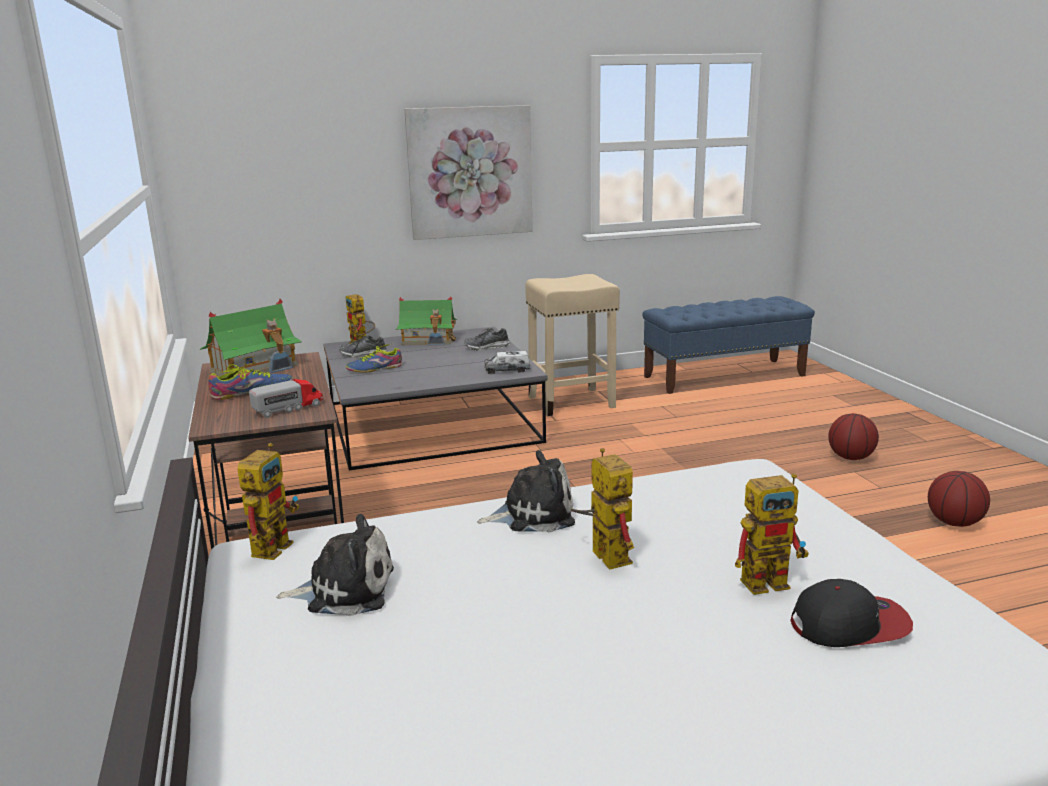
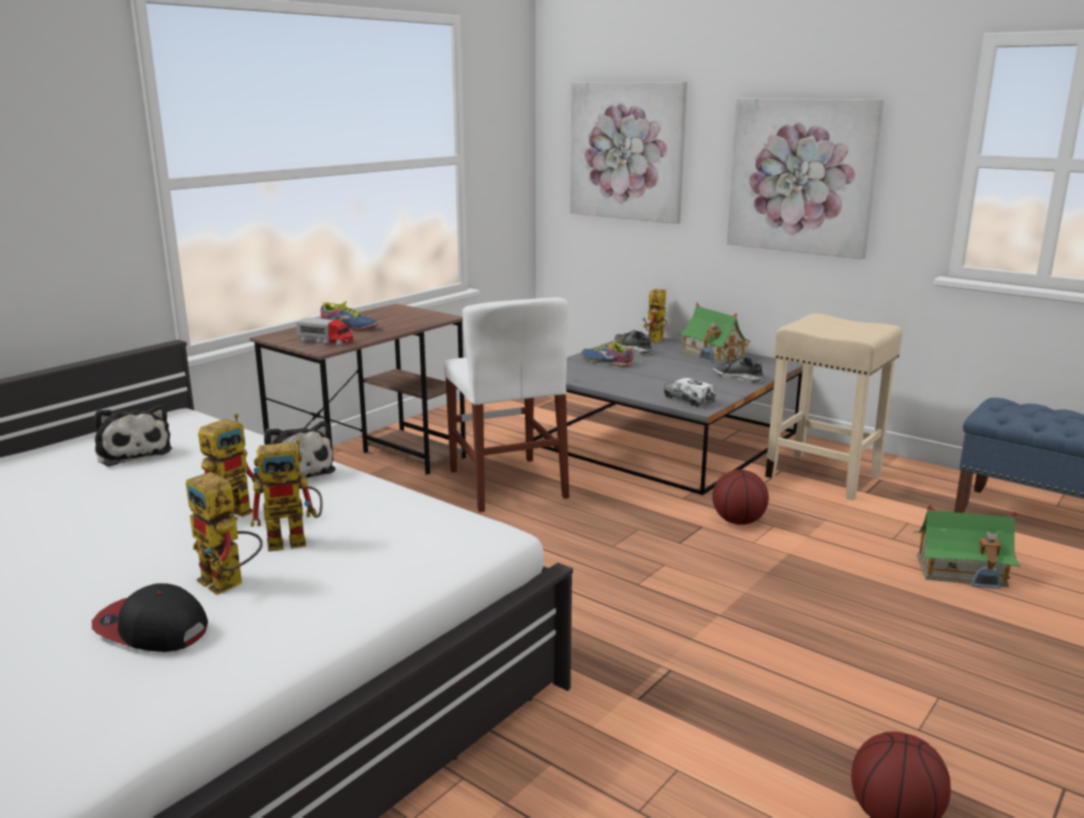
camera: 55 degrees right, 0 degrees up
toy house [200,299,302,376] -> toy house moved to [913,505,1021,589]
toy robot [237,443,299,560] -> toy robot moved to [251,439,322,552]
cap [791,579,913,647] -> cap turned 150 degrees clockwise [92,583,208,652]
basketball [828,413,879,460] -> basketball moved to [712,470,769,525]
none -> white chair [444,298,569,512]
none -> picture [570,82,687,224]

